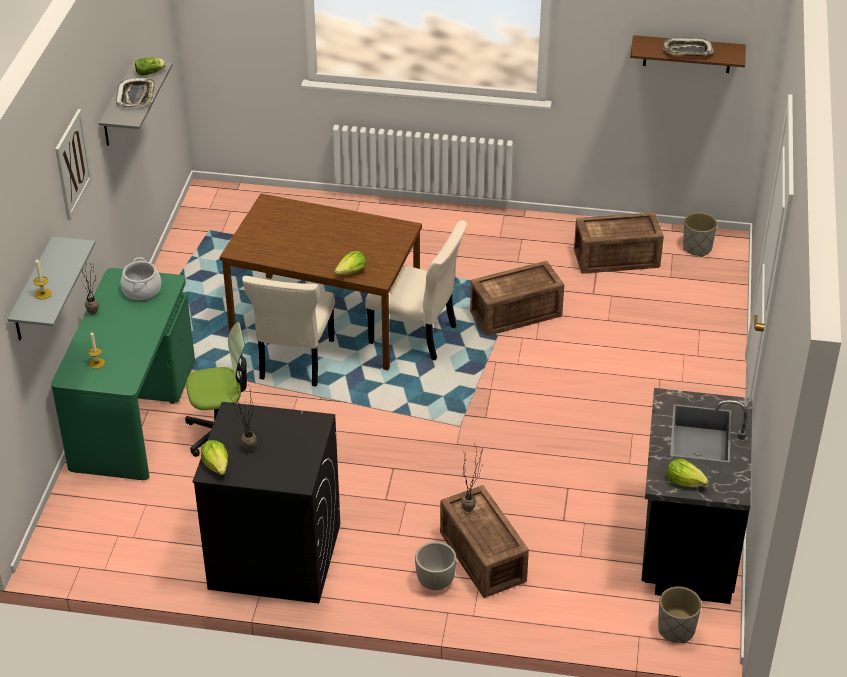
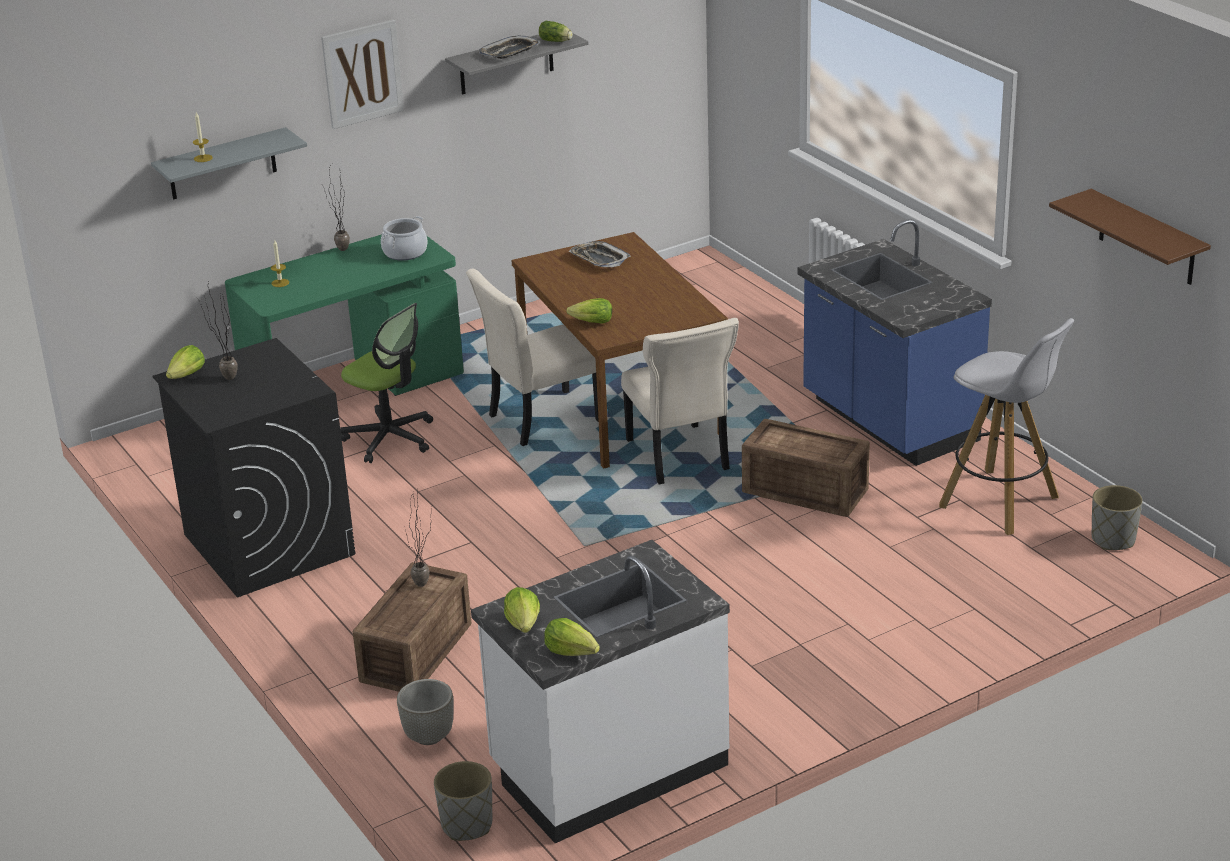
camera: 50 degrees right, 10 degrees down
grey planter [415,542,457,590] -> grey planter moved to [397,679,453,745]
crate [574,212,664,274] -> white stool [939,318,1074,535]
black counter [641,388,752,604] -> white counter [471,540,730,843]
tray [663,38,714,56] -> tray moved to [569,241,631,267]
none -> lettuce [544,618,600,656]
none -> blue counter [798,219,992,466]

